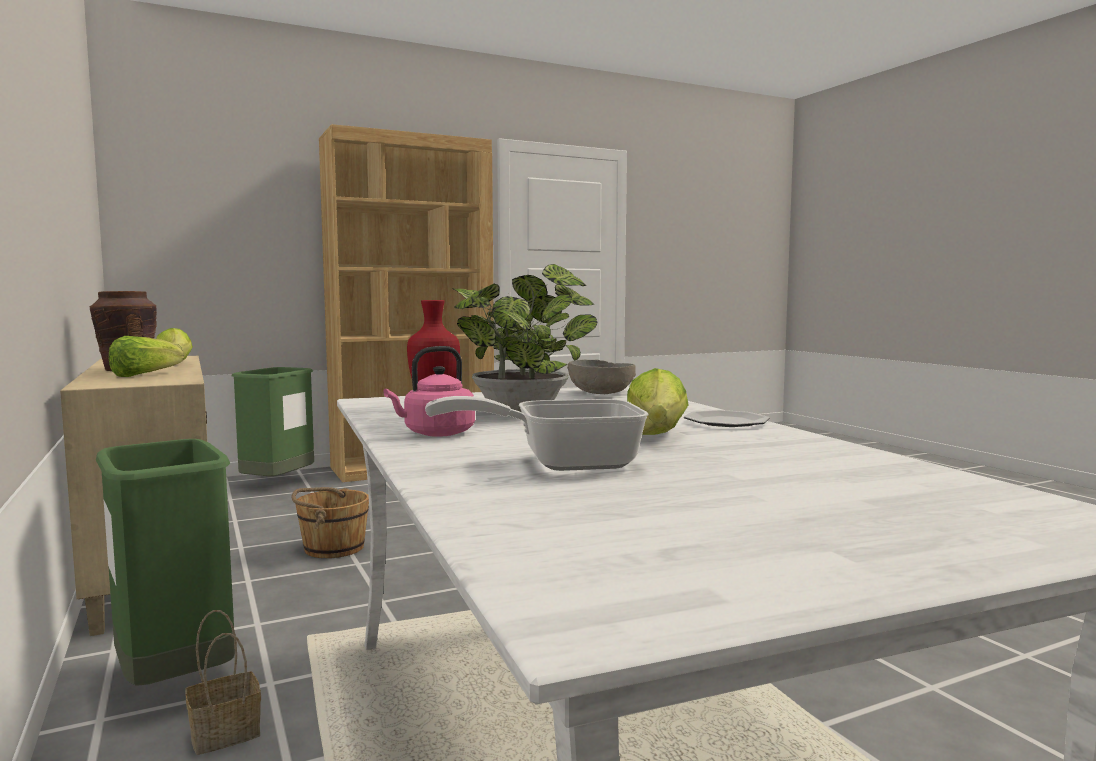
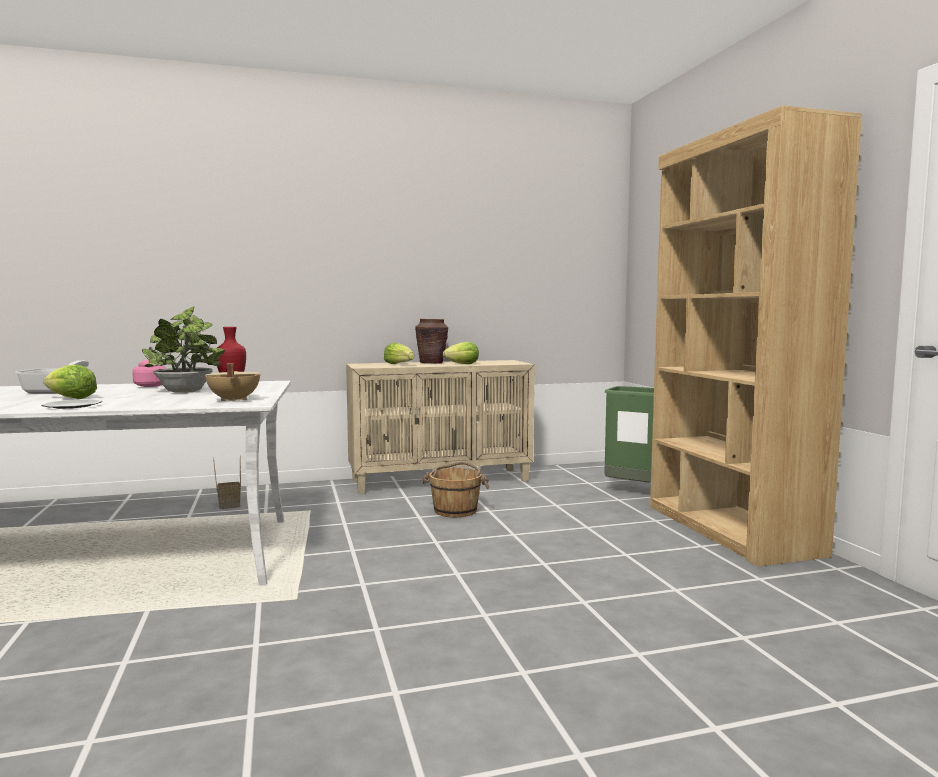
camera: 100 degrees right, 0 degrees up
green trash can [96,439,235,686] -> none
grey bowl [567,360,636,395] -> beige cooking pot [205,363,261,402]

